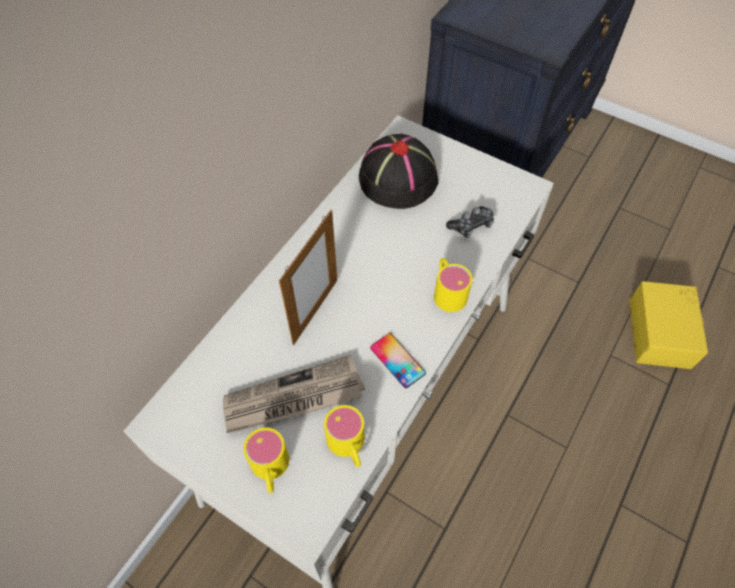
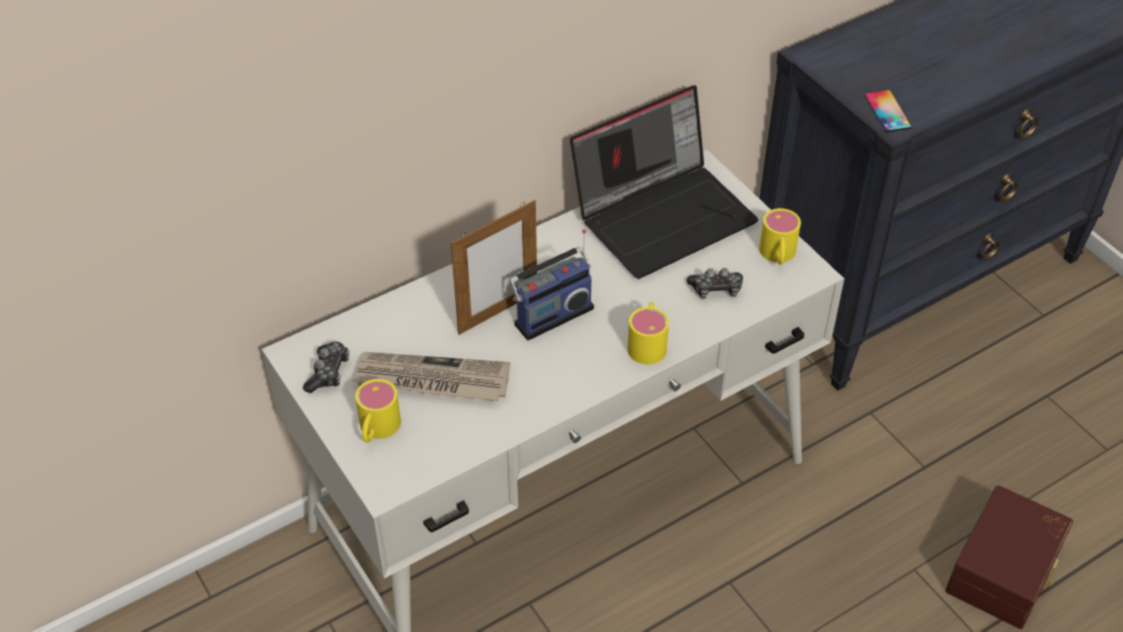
camera: 25 degrees right, 10 degrees down
yellow mug [324,405,364,467] -> yellow mug moved to [759,208,801,265]
black hat [359,134,439,209] -> laptop [570,85,758,279]
phone [370,333,426,388] -> phone moved to [865,90,912,132]
yellow storage box [629,281,708,369] -> brown storage box [946,485,1073,629]
none -> game controller [303,341,349,393]
none -> radio [509,229,594,340]

